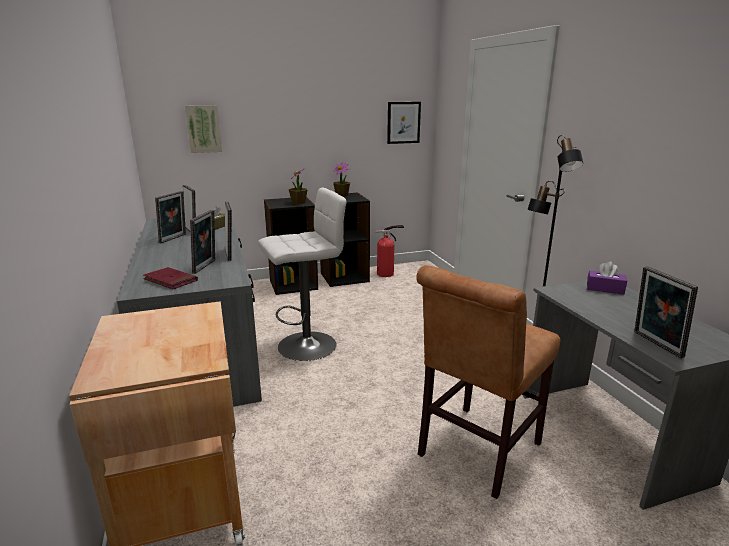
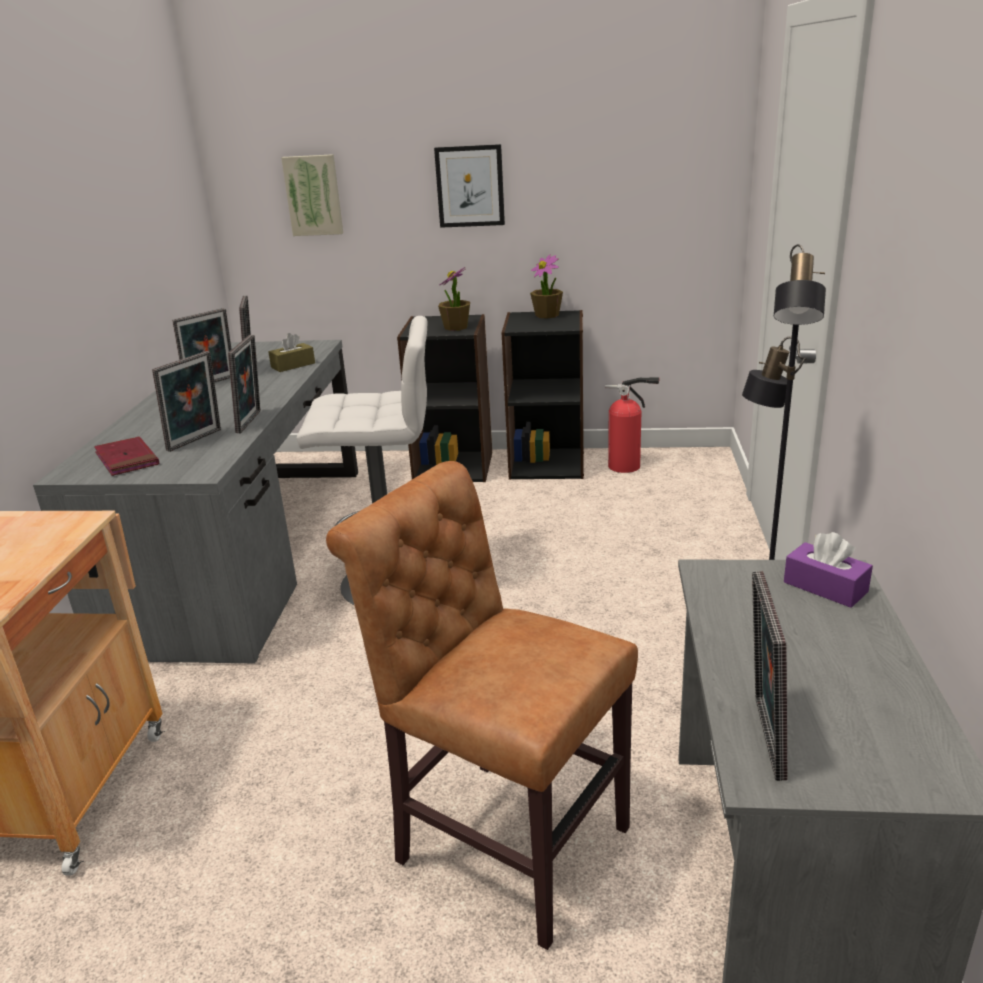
camera: 25 degrees right, 5 degrees up
picture [387,102,421,144] -> picture moved to [434,144,505,228]
brown chair [416,265,561,499] -> brown chair turned 60 degrees clockwise [326,461,638,950]

